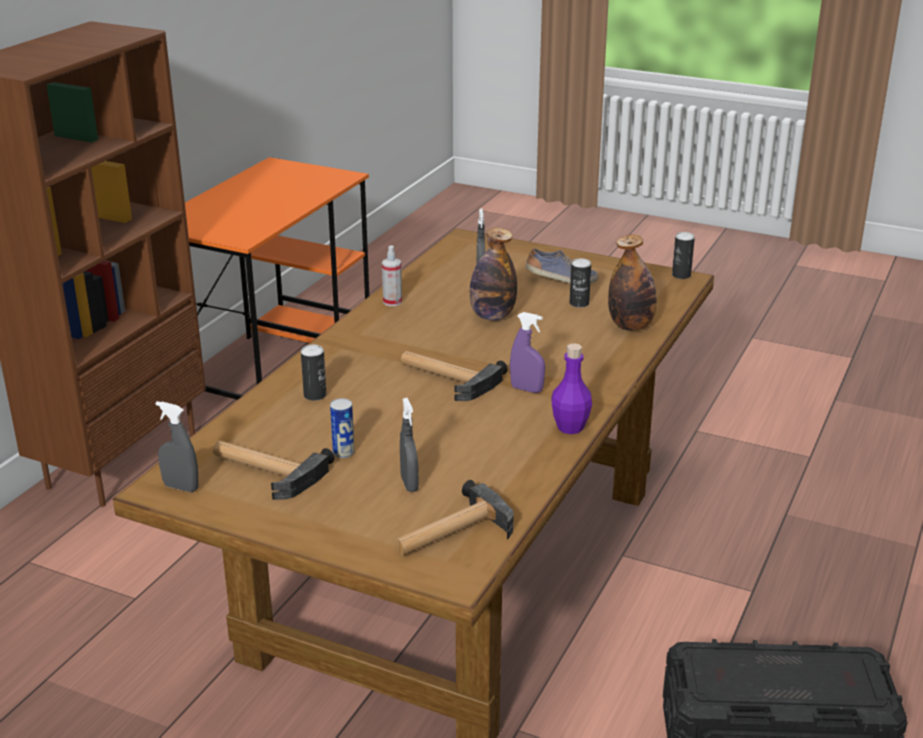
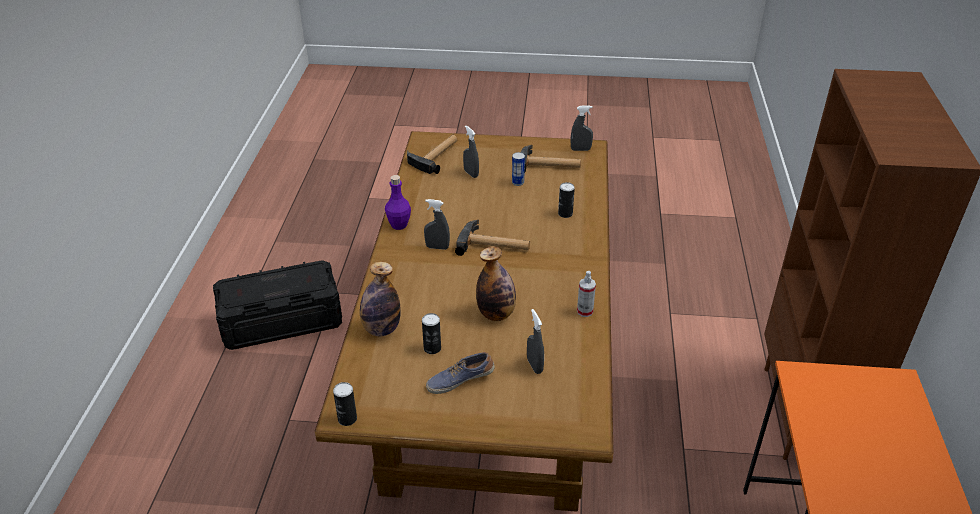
camera: 160 degrees right, 10 degrees up
purple spray bottle [510,312,545,393] -> grey spray bottle [424,199,450,250]

